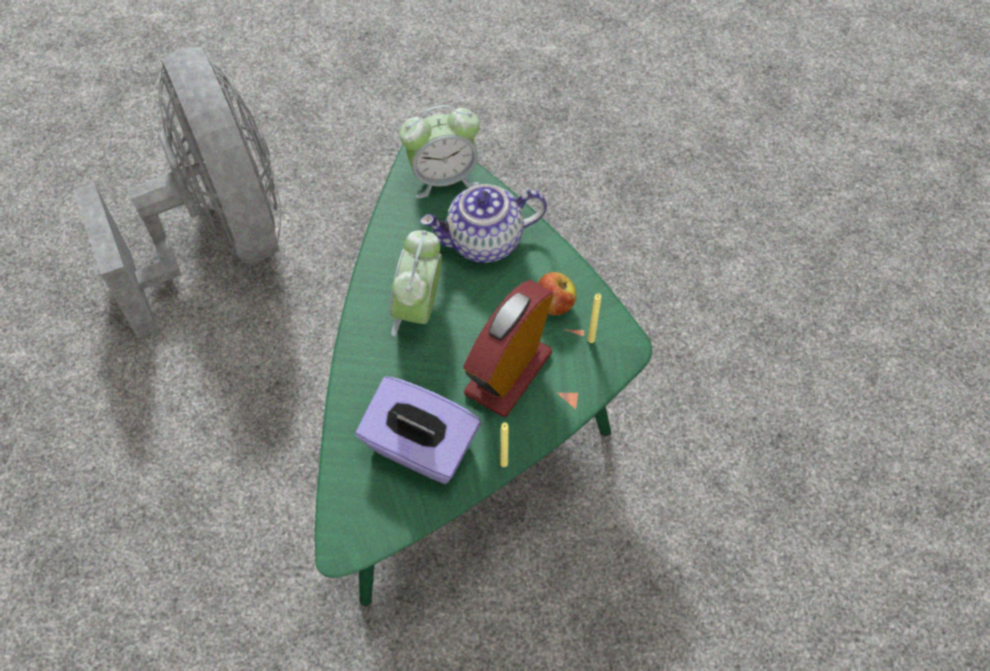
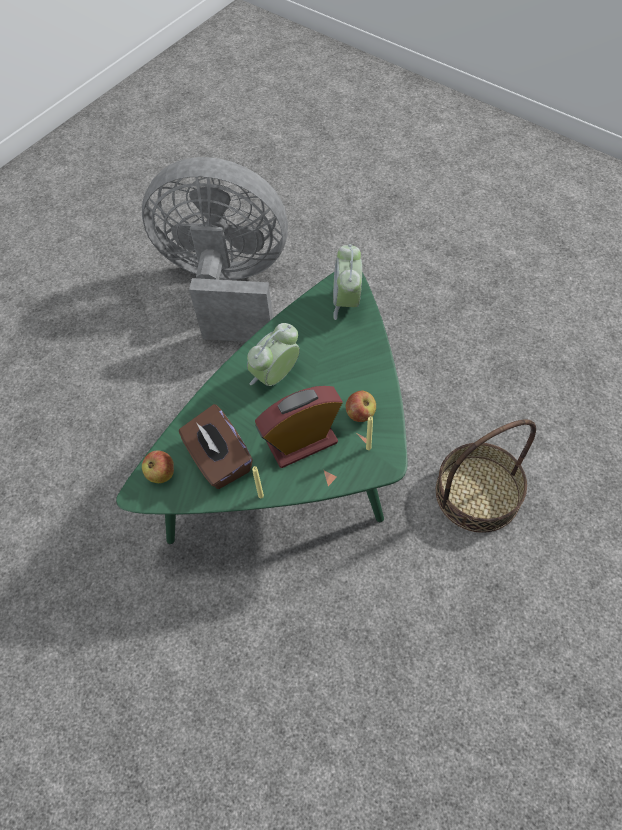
camera: 35 degrees right, 0 degrees up
grey fan [73,47,281,338] -> grey fan turned 90 degrees counterclockwise [142,157,288,342]
purple tissue box [356,376,481,484] -> brown tissue box [179,404,253,489]
alarm clock [400,105,480,198] -> alarm clock turned 75 degrees clockwise [333,244,362,320]
teapot [420,184,547,263] -> none
none -> apple [142,450,174,483]
none -> basket [436,420,536,533]

